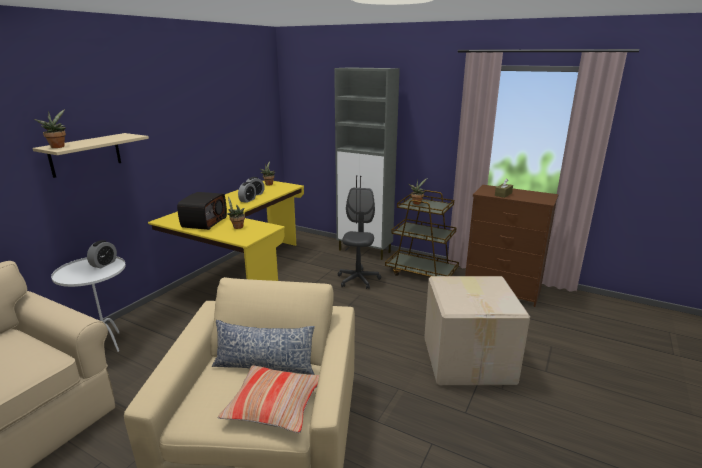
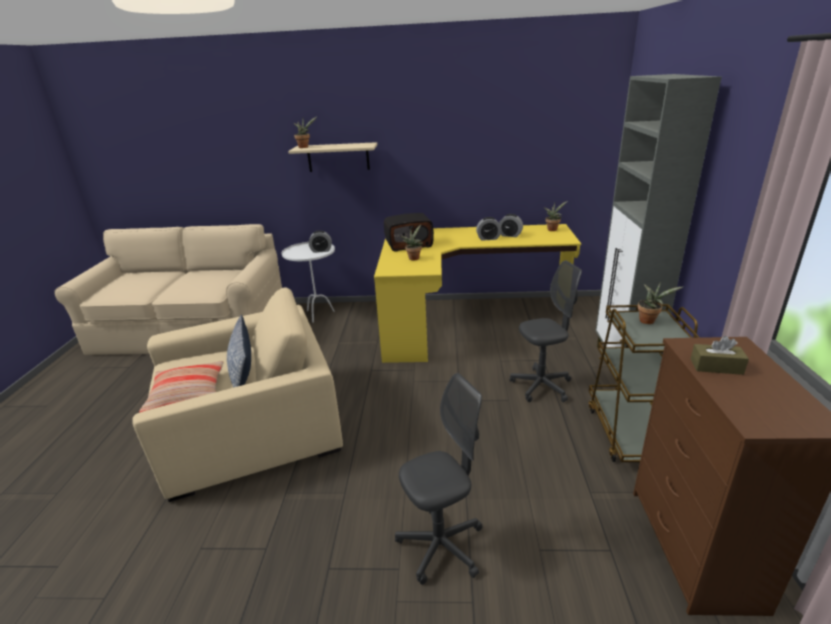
camera: 65 degrees right, 5 degrees up
cardboard box [424,276,530,385] -> grey office chair [395,373,483,585]

